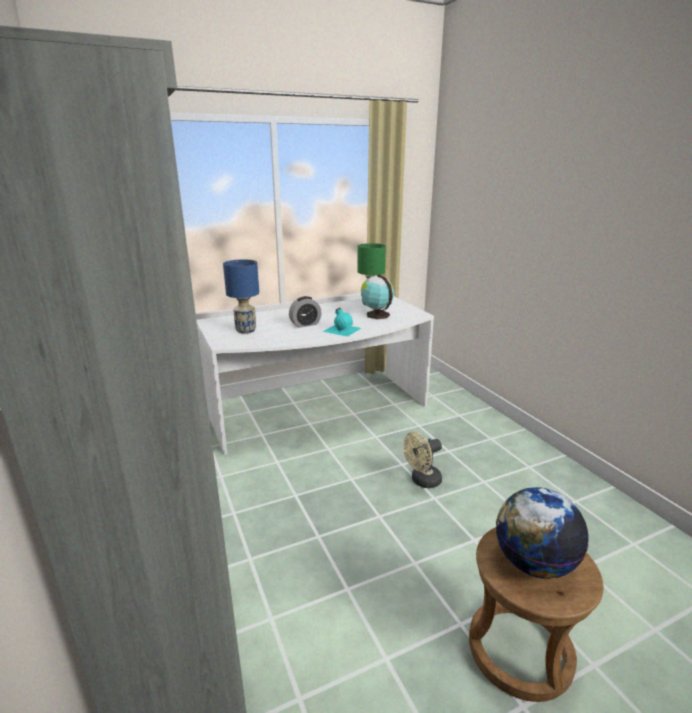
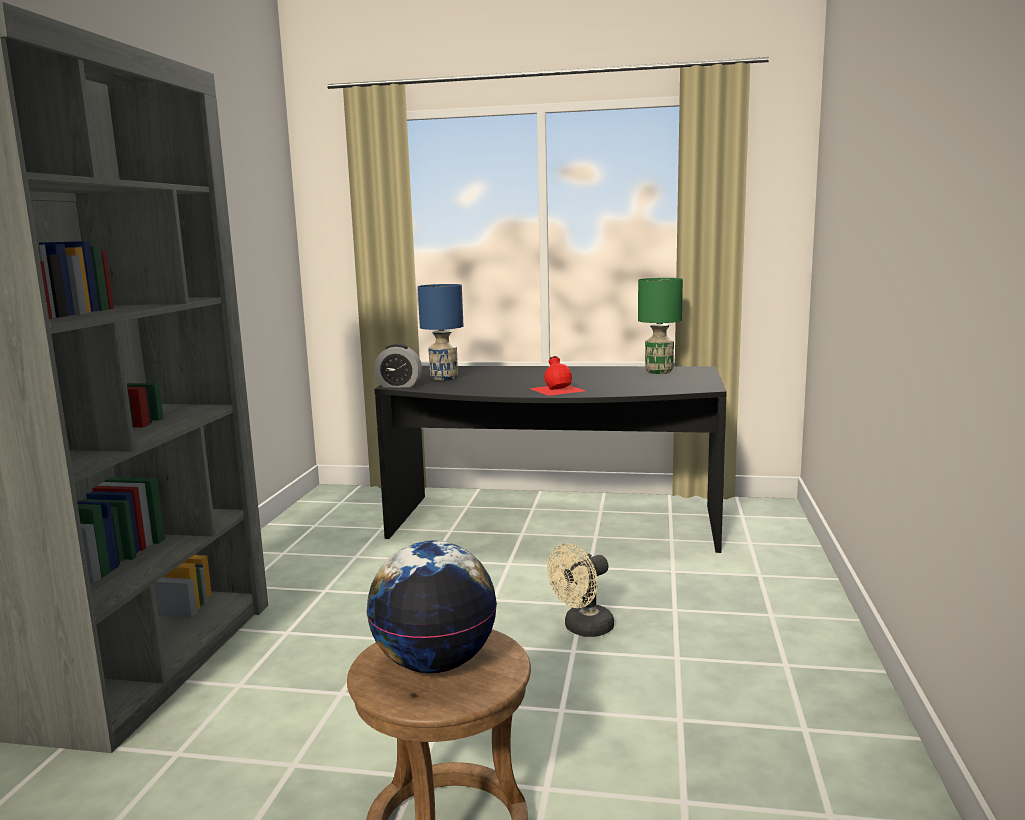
camera: 35 degrees right, 10 degrees down
white desk [196,297,434,455] -> black desk [375,366,727,553]
alarm clock [289,296,322,328] -> alarm clock moved to [374,344,422,387]
turquoise bottle [323,308,361,337] -> red bottle [529,356,585,396]
globe [361,275,394,319] -> none
beige fan [403,432,442,488] -> beige fan turned 45 degrees counterclockwise [547,544,614,637]

